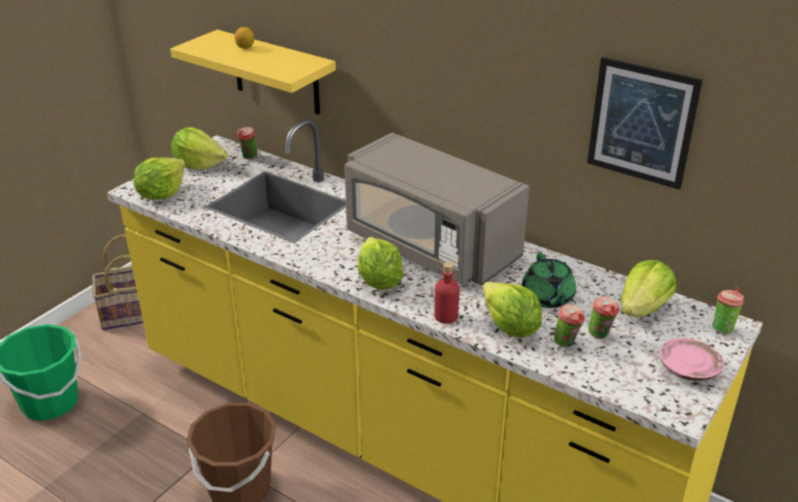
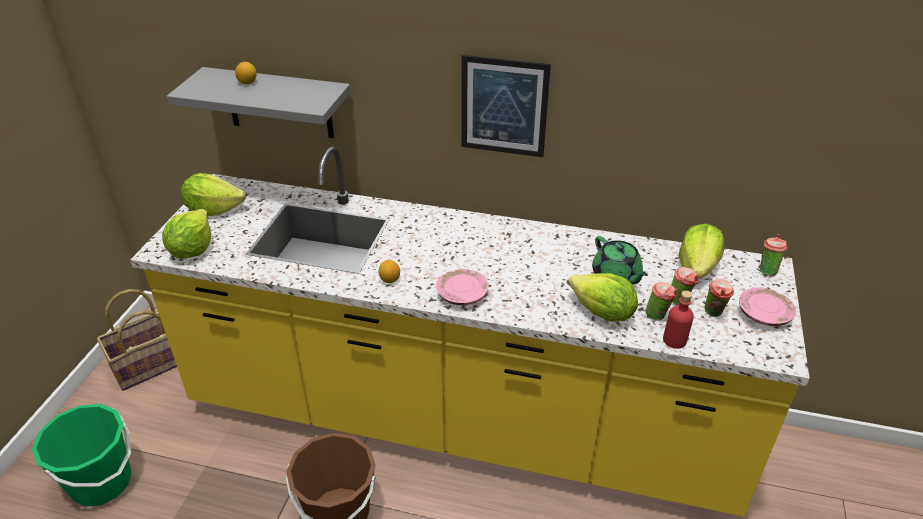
camera: 20 degrees left, 5 degrees up
yellow shelf [170,30,336,115] -> grey shelf [167,67,351,138]
cup [237,127,258,160] -> cup moved to [704,279,734,317]
grey microwave [344,132,529,286] -> none
lettuce [358,237,403,290] -> pink plate [436,269,489,305]
red bottle [434,262,460,324] -> red bottle moved to [663,291,694,349]
picture [587,57,703,190] -> picture moved to [462,55,551,157]
none -> lemon [379,260,400,283]

